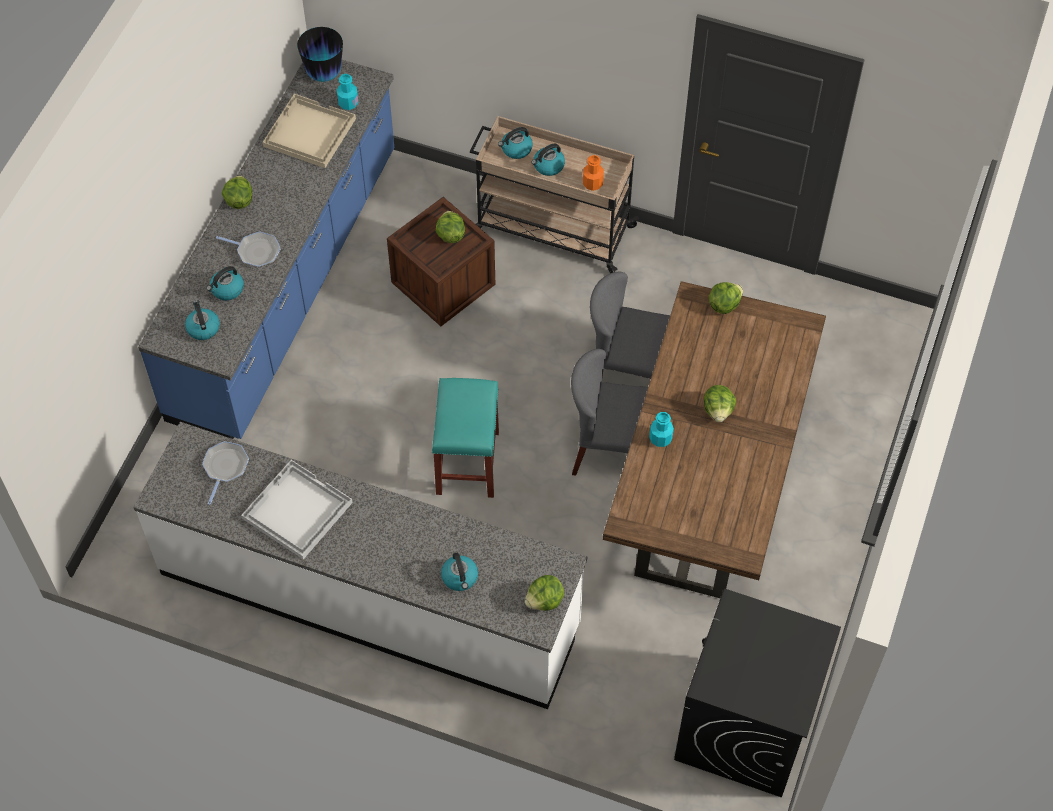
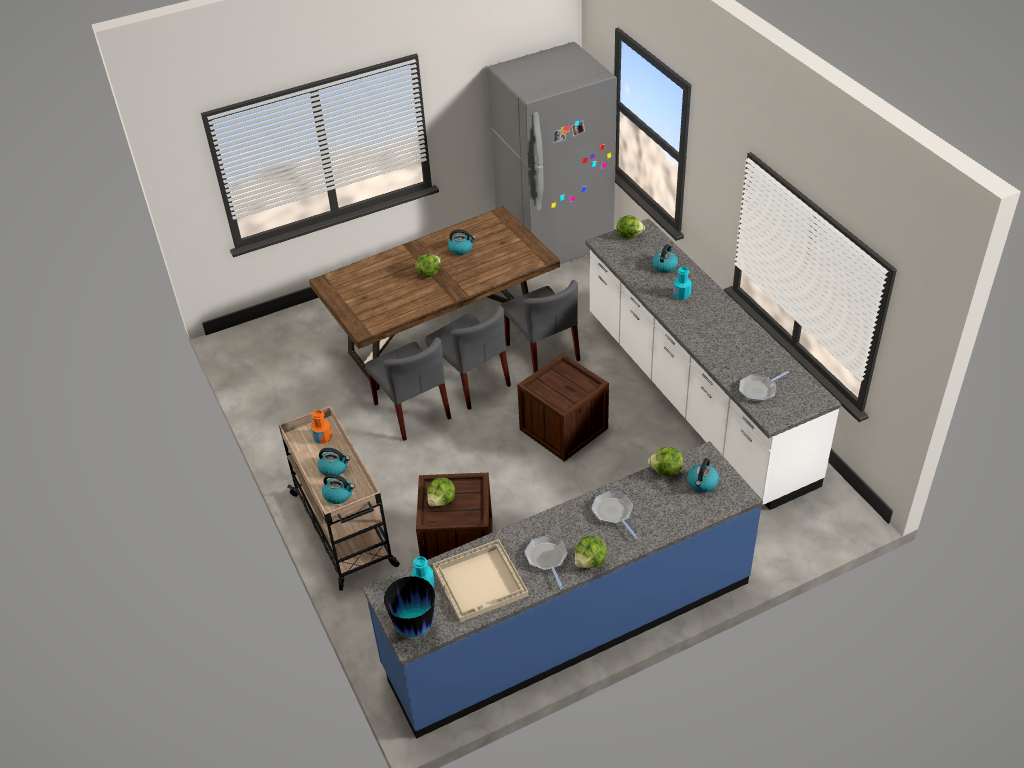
camera: 135 degrees left, 15 degrees down
kettle [206,266,244,300] -> kettle moved to [448,229,476,255]
white tray [241,460,353,559] -> none
turquoise stool [432,378,499,498] -> crate [517,353,609,462]
turquoise bottle [649,412,674,447] -> turquoise bottle moved to [673,267,692,300]
black washing machine [674,589,841,798] -> grey fridge [487,42,617,265]
lettuce [709,282,743,314] -> lettuce moved to [648,447,683,476]
none -> grey chair [501,280,580,373]
none -> frying pan [524,535,568,589]

